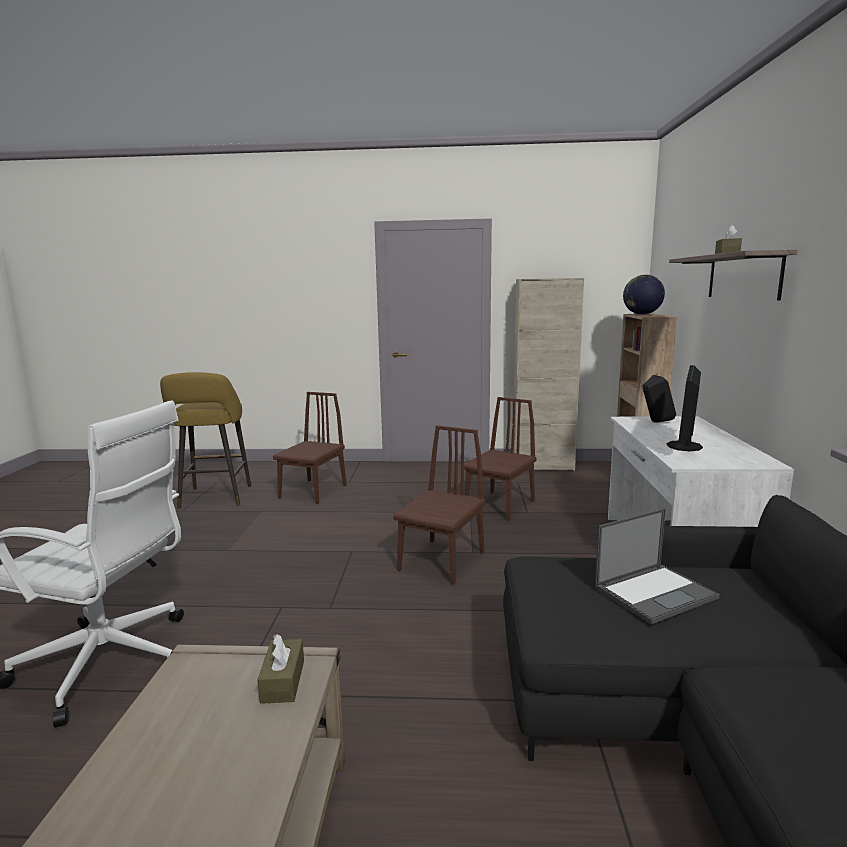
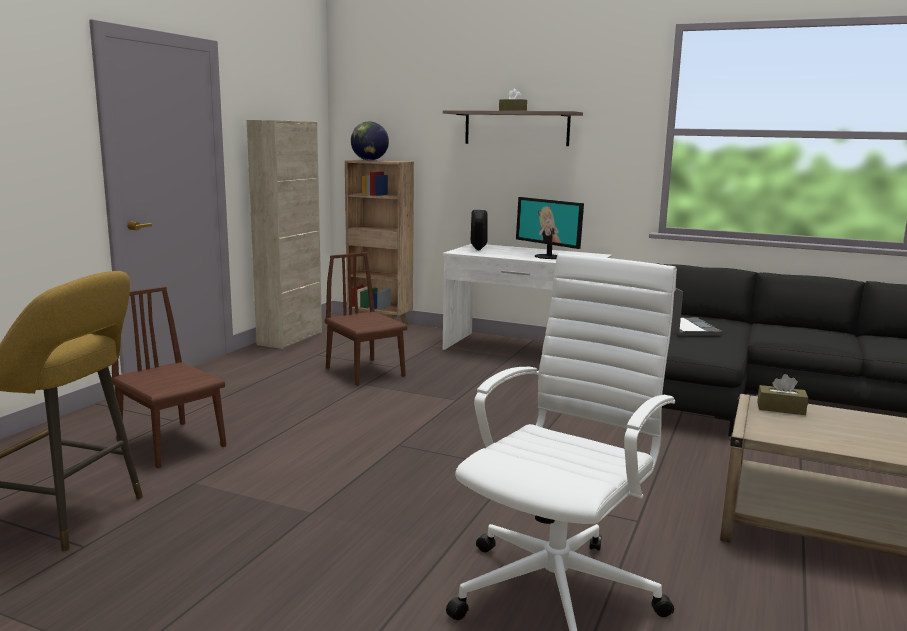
camera: 70 degrees left, 0 degrees up
brown chair [393,425,485,585] -> none

